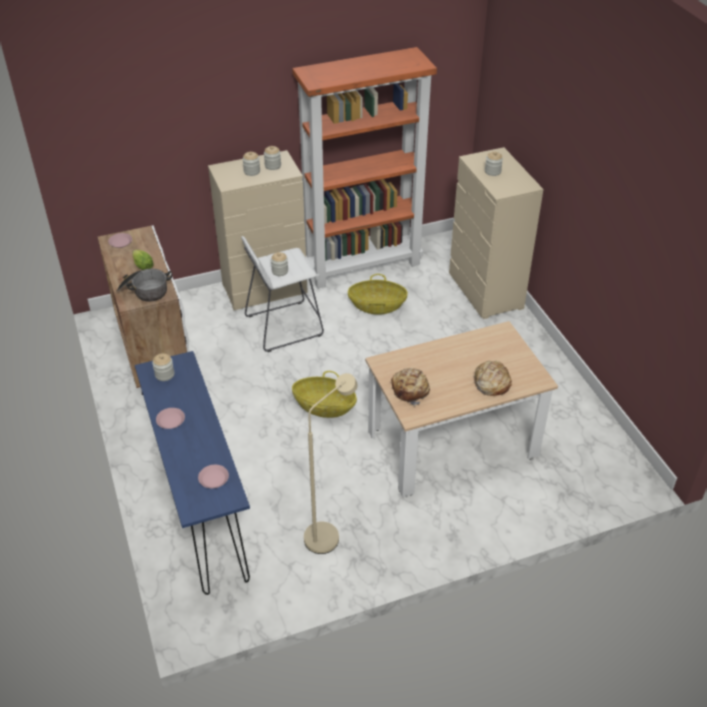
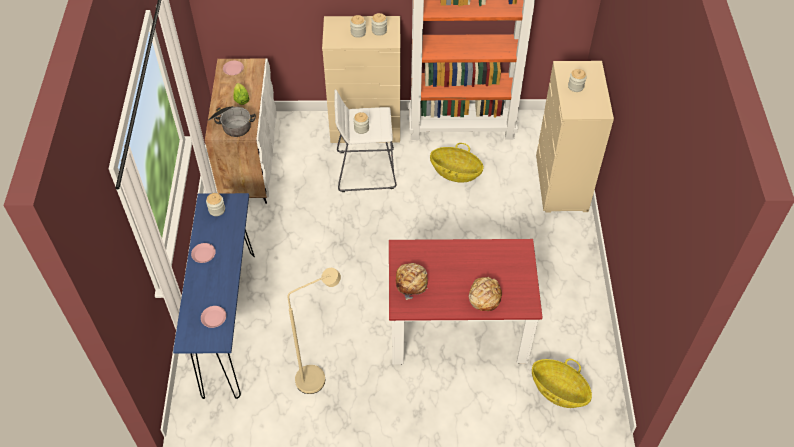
camera: 20 degrees right, 10 degrees up
basket [292,371,357,418] -> basket moved to [532,359,592,408]
beige dining table [365,321,558,497] -> red dining table [389,239,543,365]

